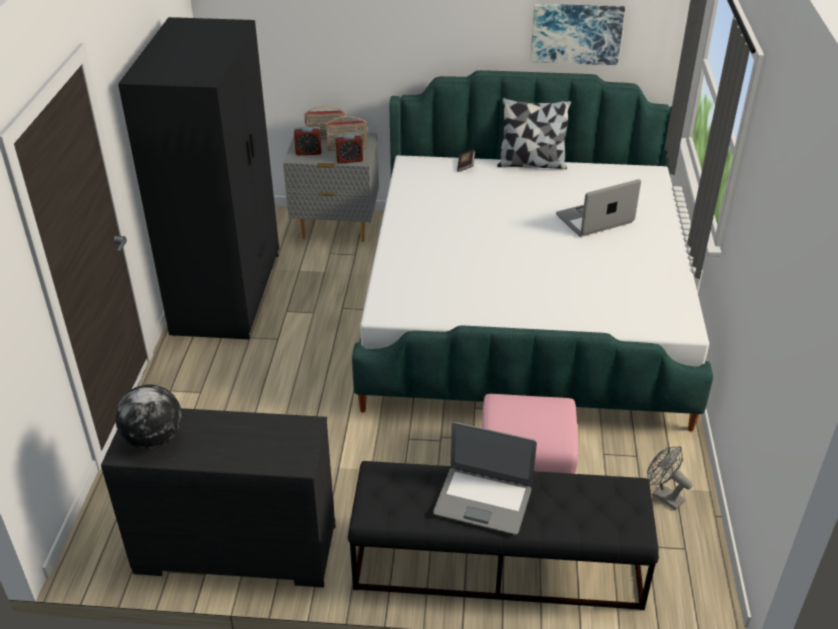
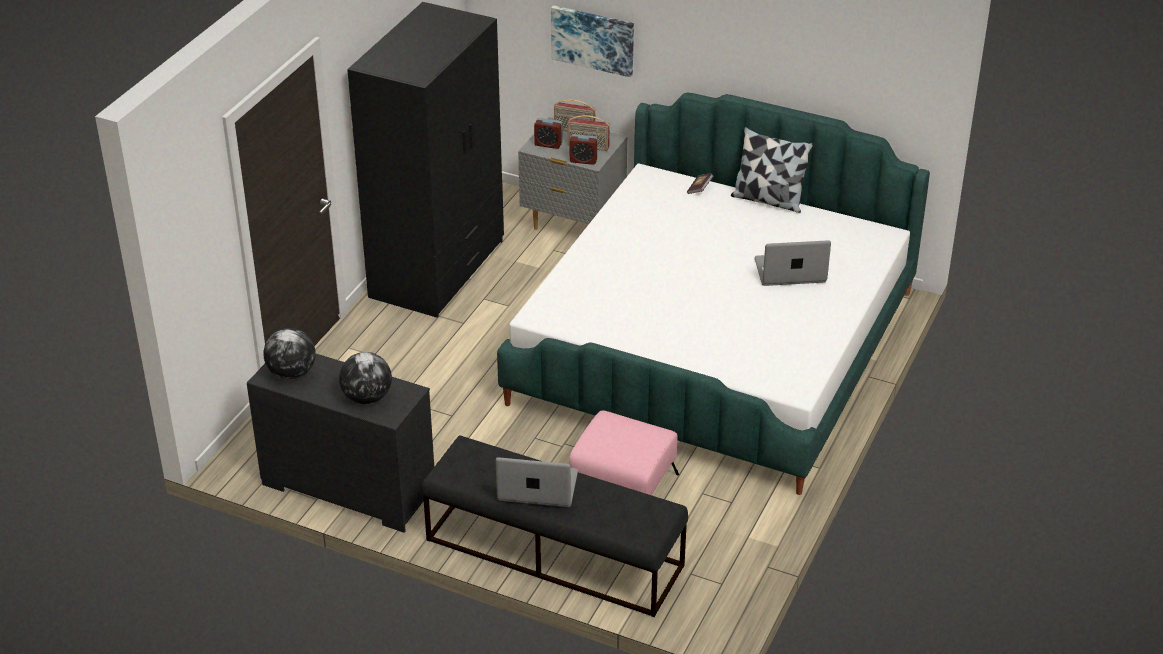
camera: 20 degrees right, 0 degrees up
laptop [433,422,537,535] -> laptop turned 150 degrees clockwise [496,457,578,507]
picture [530,4,625,65] -> picture moved to [551,5,634,77]
grey fan [647,446,693,510] -> none
none -> globe [339,352,392,404]

